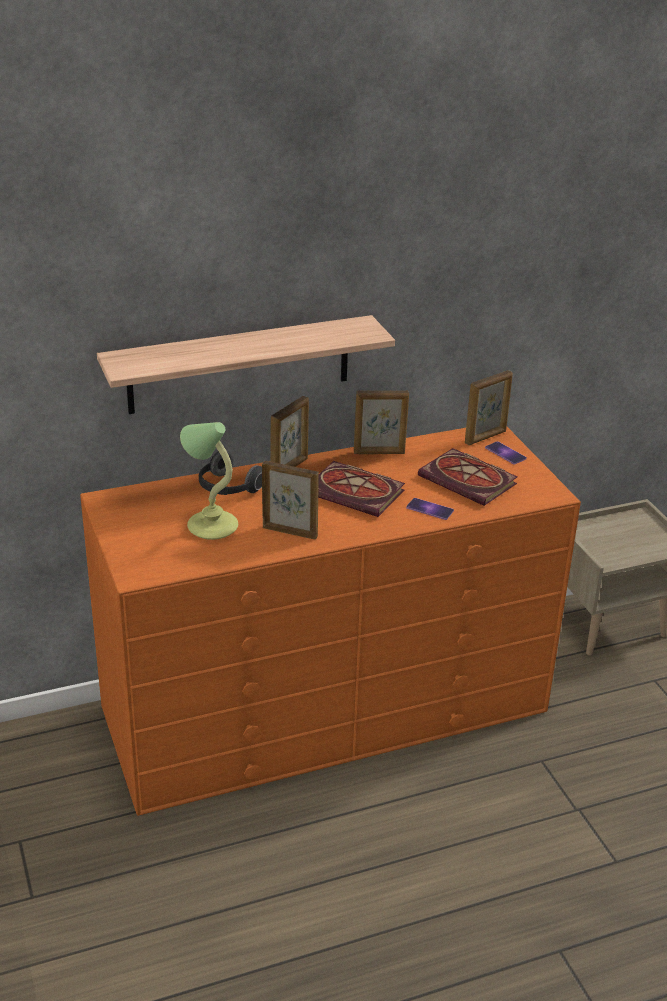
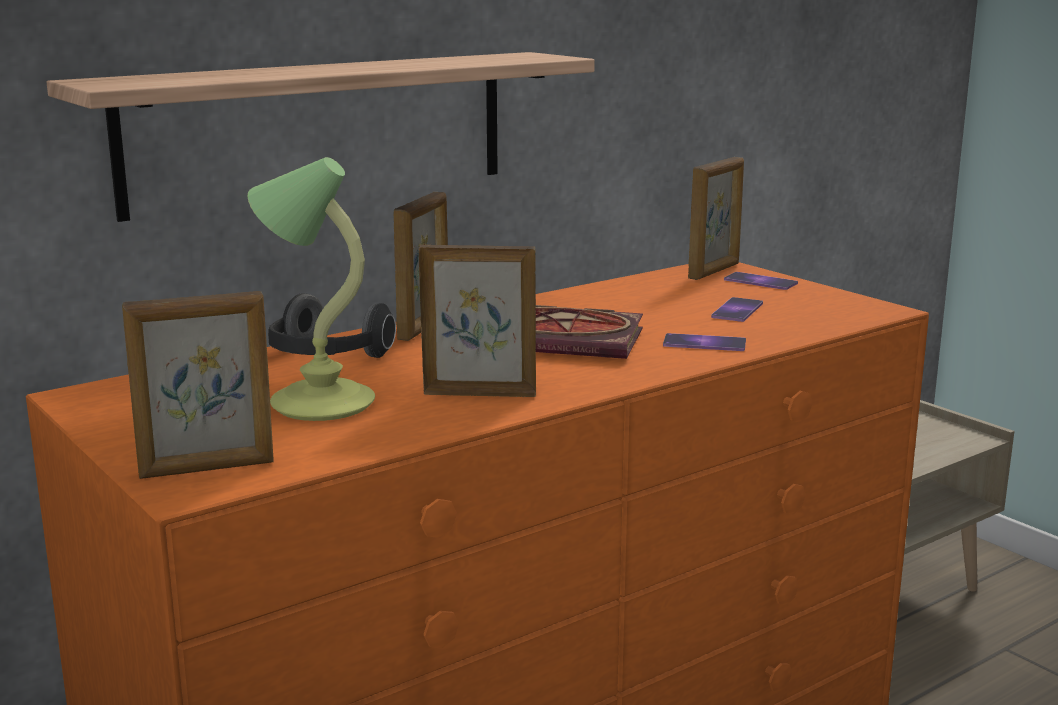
camera: 15 degrees left, 15 degrees down
picture frame [354,390,409,454] -> picture frame moved to [122,291,274,479]
book [418,448,517,506] -> phone [711,297,763,322]

